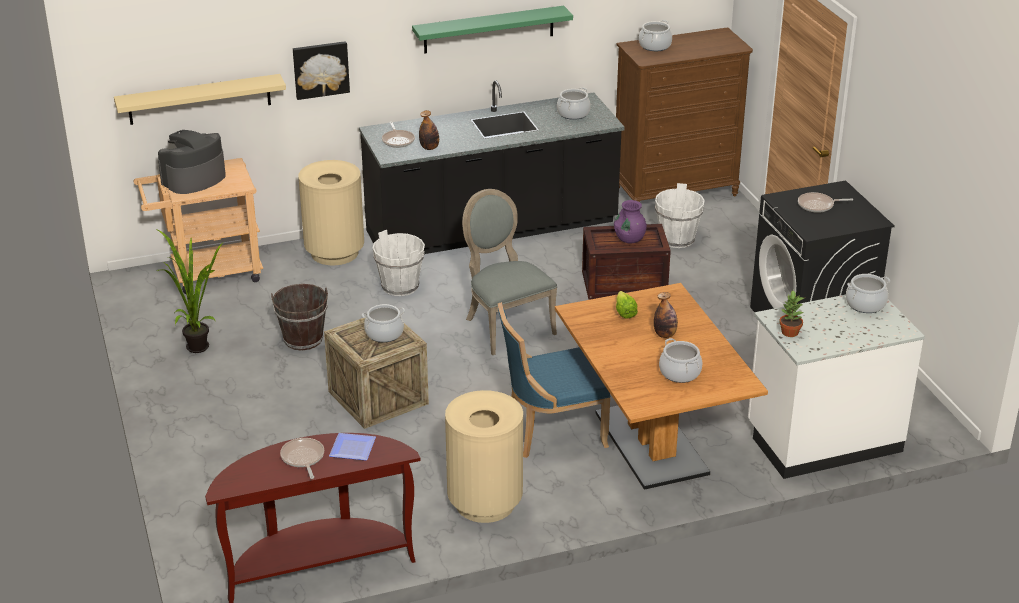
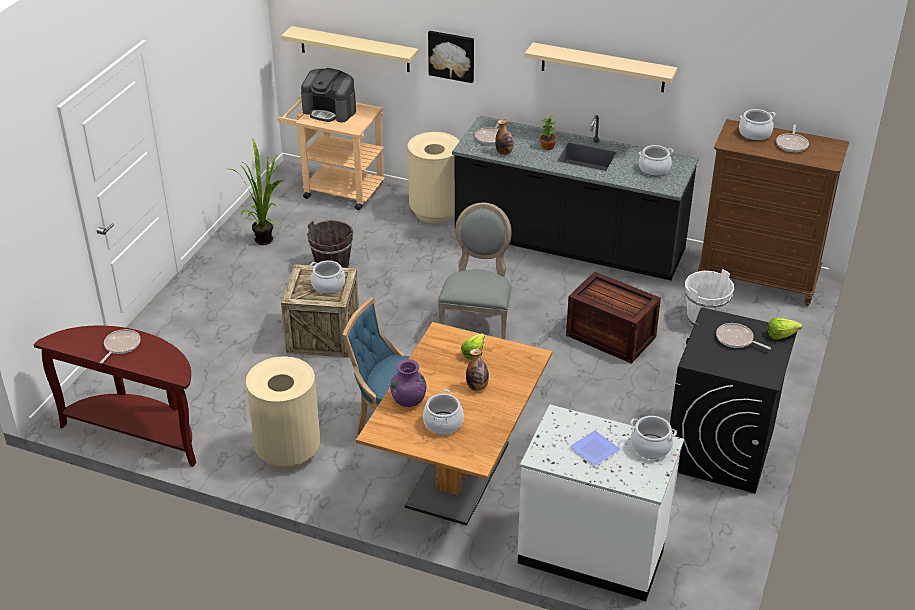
camera: 40 degrees right, 5 degrees up
coffee machine [158,130,226,194] -> coffee machine turned 150 degrees counterclockwise [301,68,356,122]
plate [329,433,376,461] -> plate moved to [570,430,620,466]
white bucket [372,230,425,296] -> none
green shelf [412,6,573,54] -> beige shelf [525,42,678,92]
purple vase [614,200,647,244] -> purple vase moved to [390,359,426,407]
potted plant [779,291,804,337] -> potted plant moved to [540,116,557,150]
none -> lettuce [768,318,802,339]
none -> frying pan [776,125,809,152]

